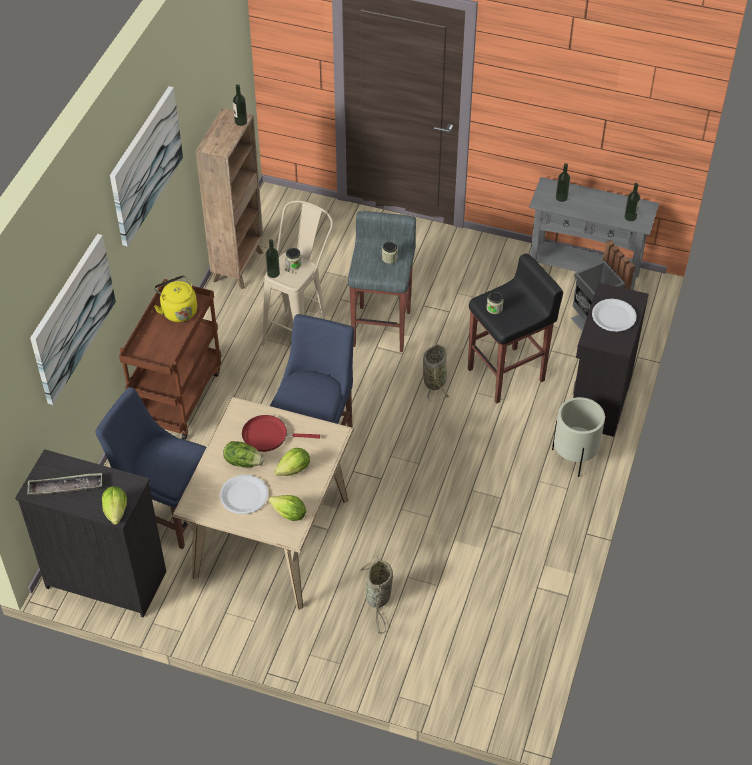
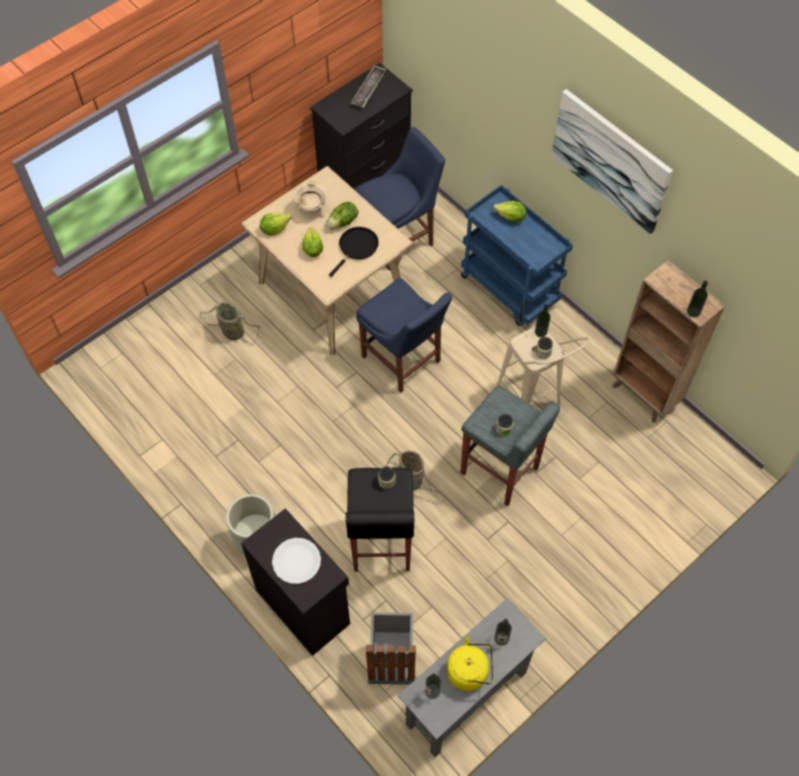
camera: 120 degrees right, 10 degrees up
picture [30,234,116,405] -> none
lettuce [102,487,127,525] -> lettuce moved to [494,201,526,222]
brown cart [119,279,221,440] -> blue cart [461,185,573,326]
yellow kettle [154,275,197,322] -> yellow kettle moved to [447,636,493,691]
white plate [220,475,268,514] -> beige cooking pot [292,179,327,217]
red frying pan [242,415,320,452] -> black frying pan [329,227,379,277]

